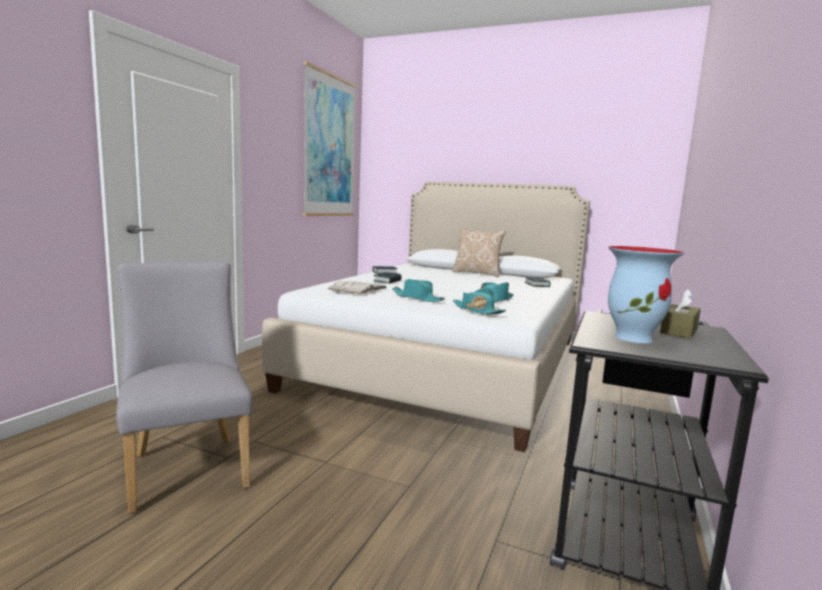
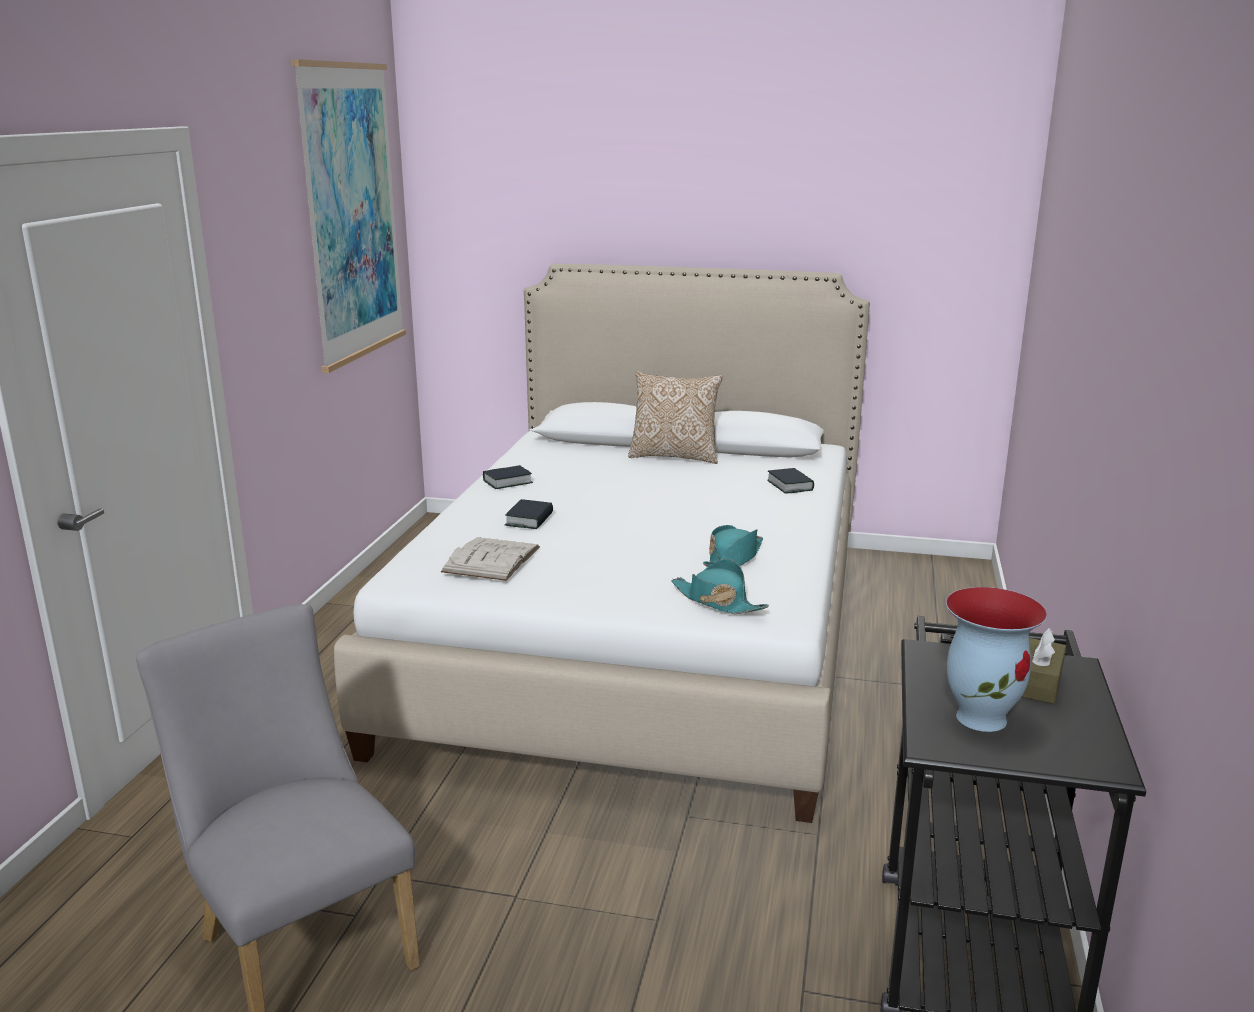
camera: 10 degrees left, 10 degrees up
turquoise hat [392,279,445,302] -> none

